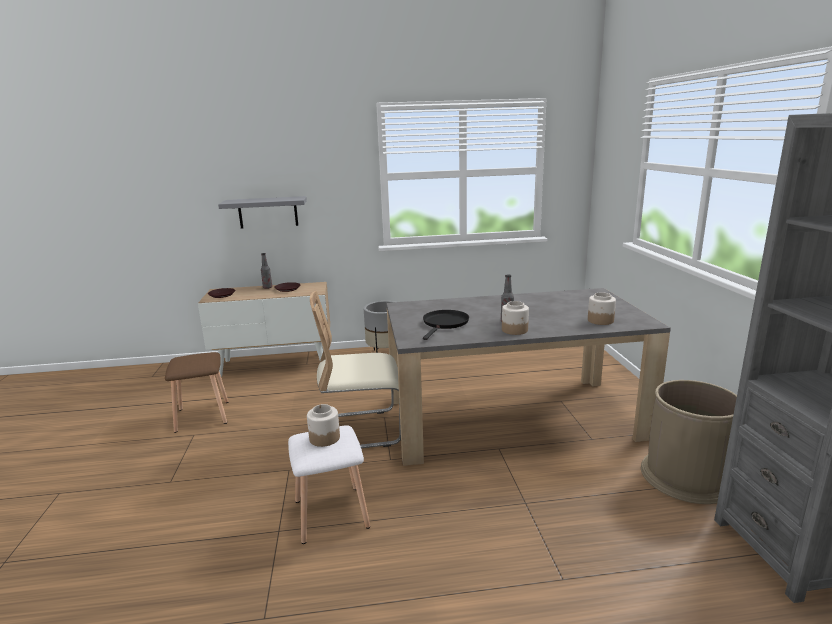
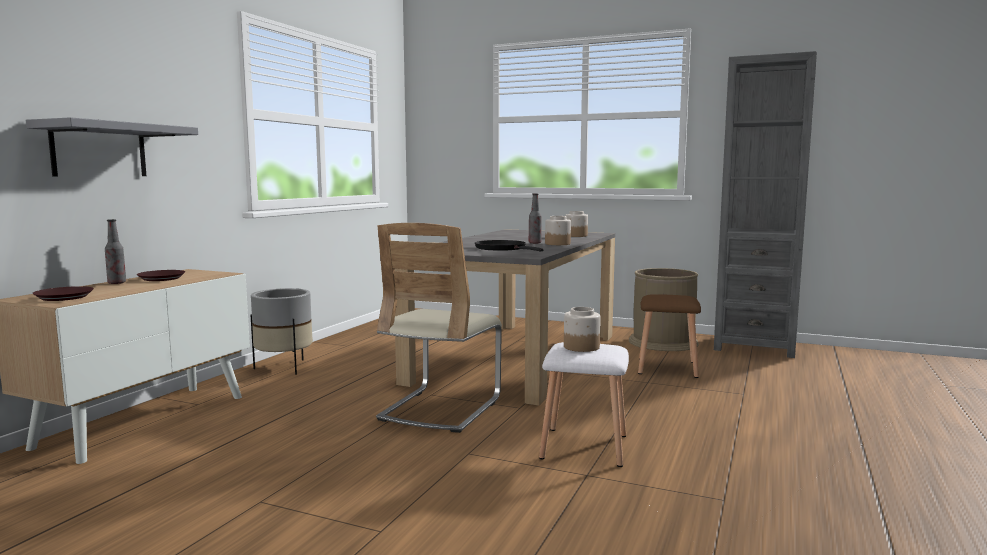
camera: 60 degrees left, 10 degrees down
brown stool [165,352,228,433] -> brown stool moved to [638,294,701,378]

